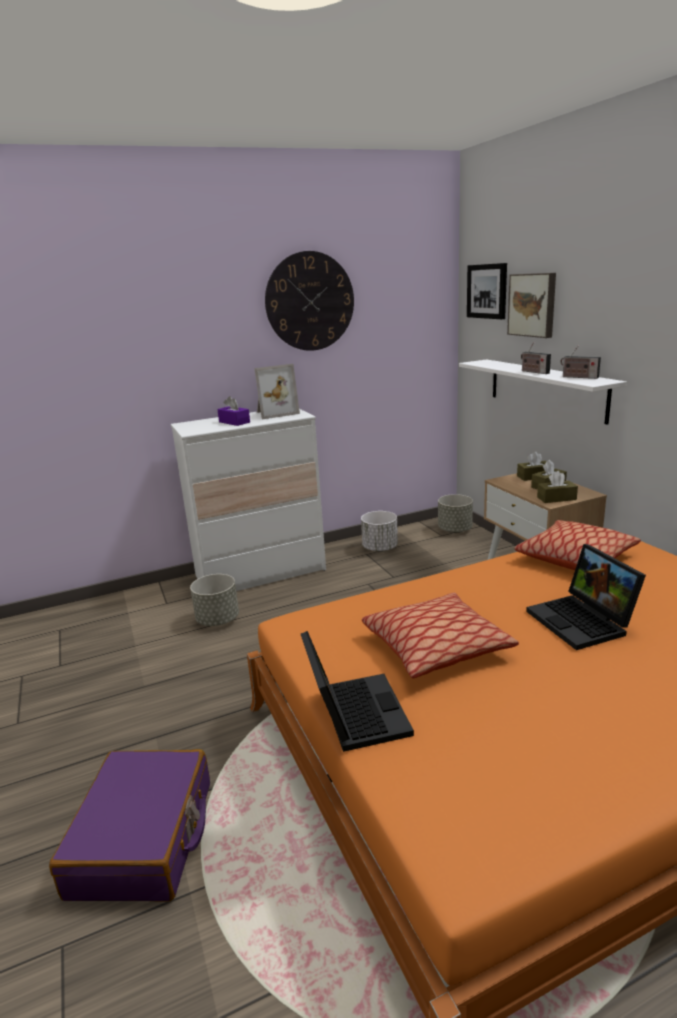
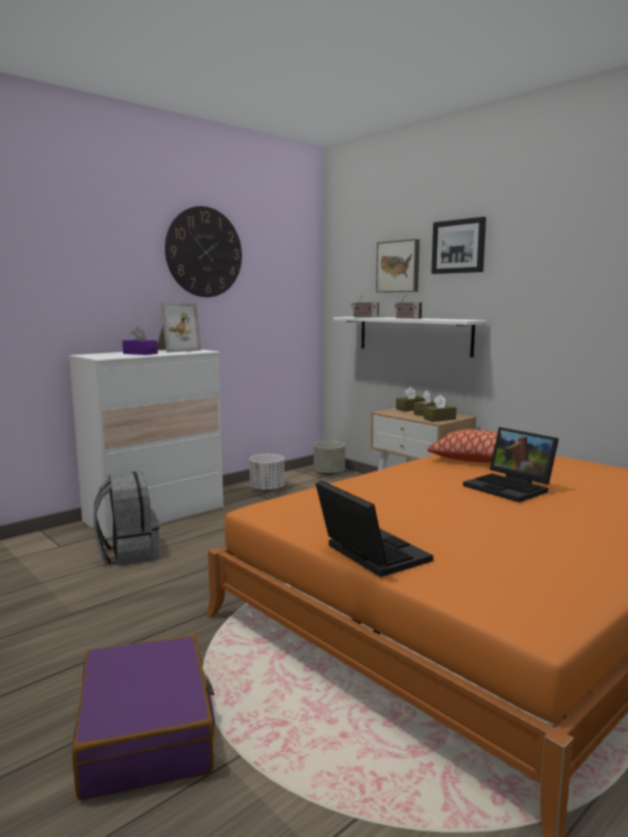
camera: 20 degrees left, 10 degrees down
grey planter [190,574,239,626] -> grey backpack [94,471,159,566]
pillow [362,593,519,678] -> none
picture [467,263,507,319] -> picture moved to [431,217,486,274]
radio [561,346,601,379] -> radio moved to [351,295,379,317]

